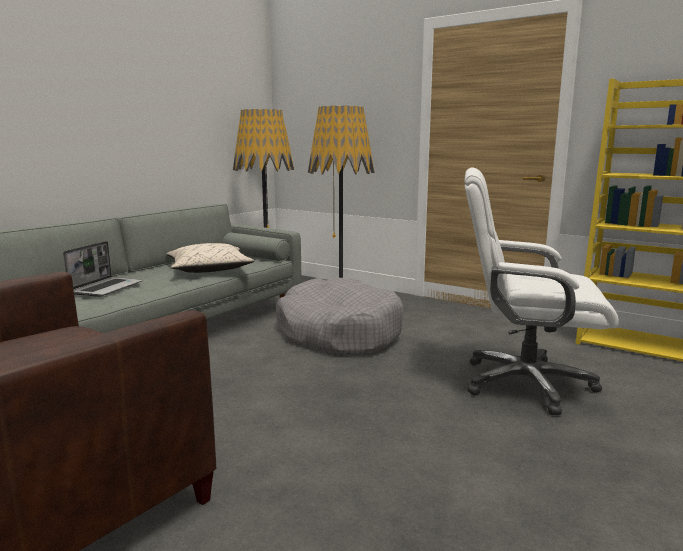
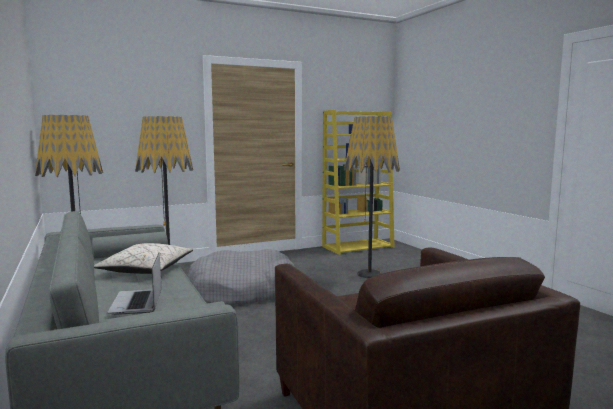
camera: 60 degrees left, 5 degrees down
laptop [63,241,143,297] -> laptop turned 150 degrees counterclockwise [107,253,161,315]
white office chair [465,167,619,415] -> floor lamp [344,116,400,278]

